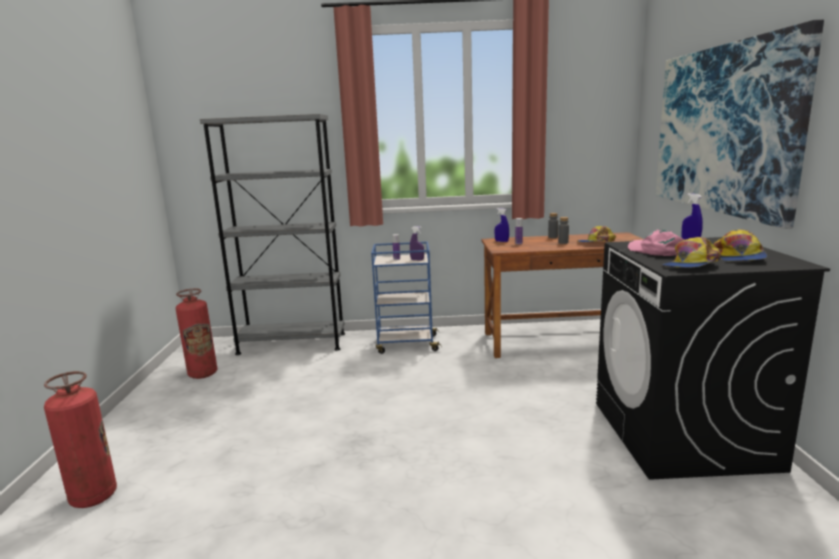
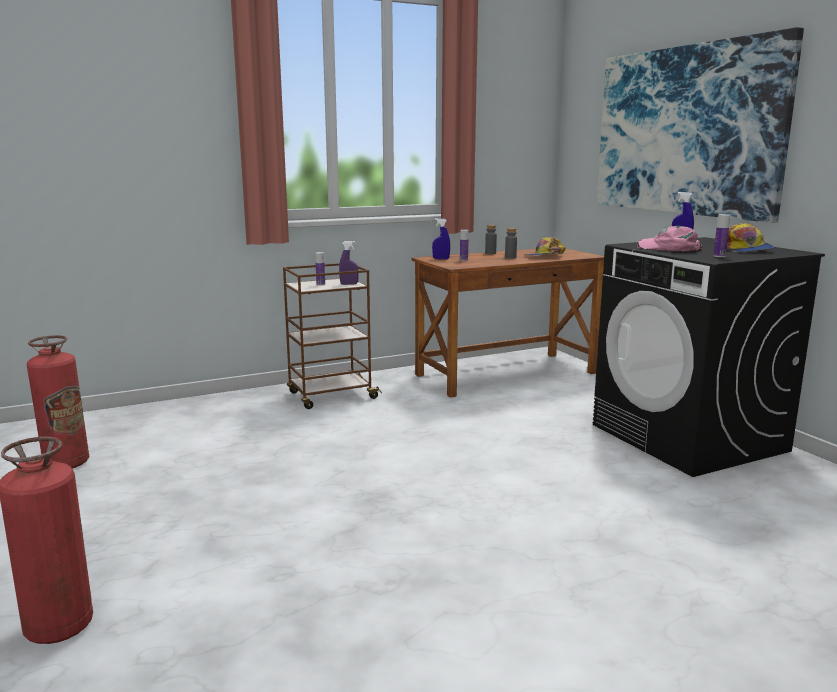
camera: 25 degrees left, 0 degrees up
grey bookcase [200,114,345,355] -> none
blue cart [371,242,442,354] -> brown cart [283,263,382,409]
cap [662,237,720,268] -> bottle [713,214,730,257]

